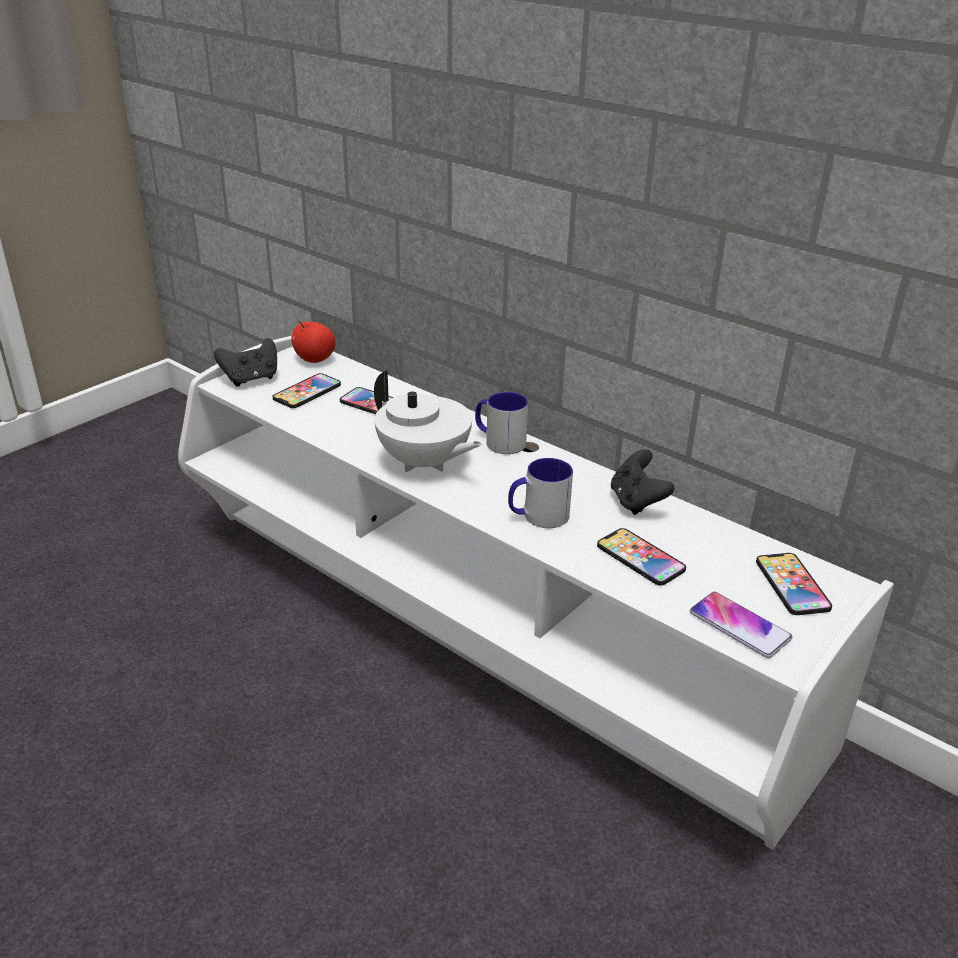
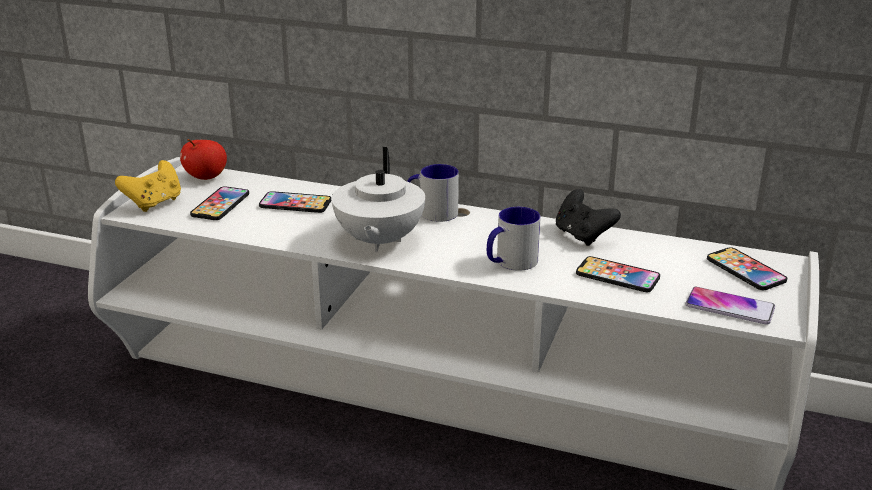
camera: 20 degrees left, 5 degrees down
black game controller [214,338,277,387] -> yellow game controller [115,160,181,212]
white teapot [374,370,482,472] -> white teapot turned 75 degrees clockwise [332,147,425,252]

